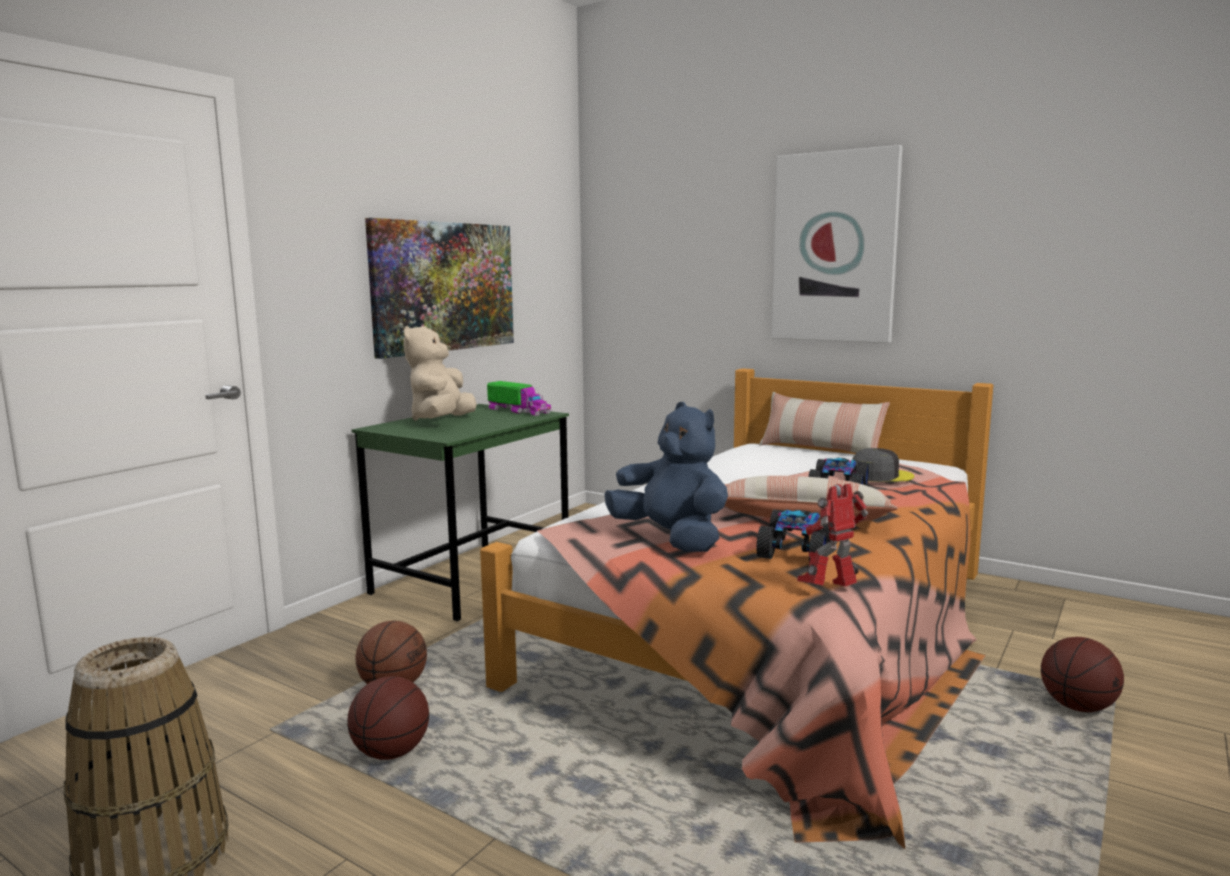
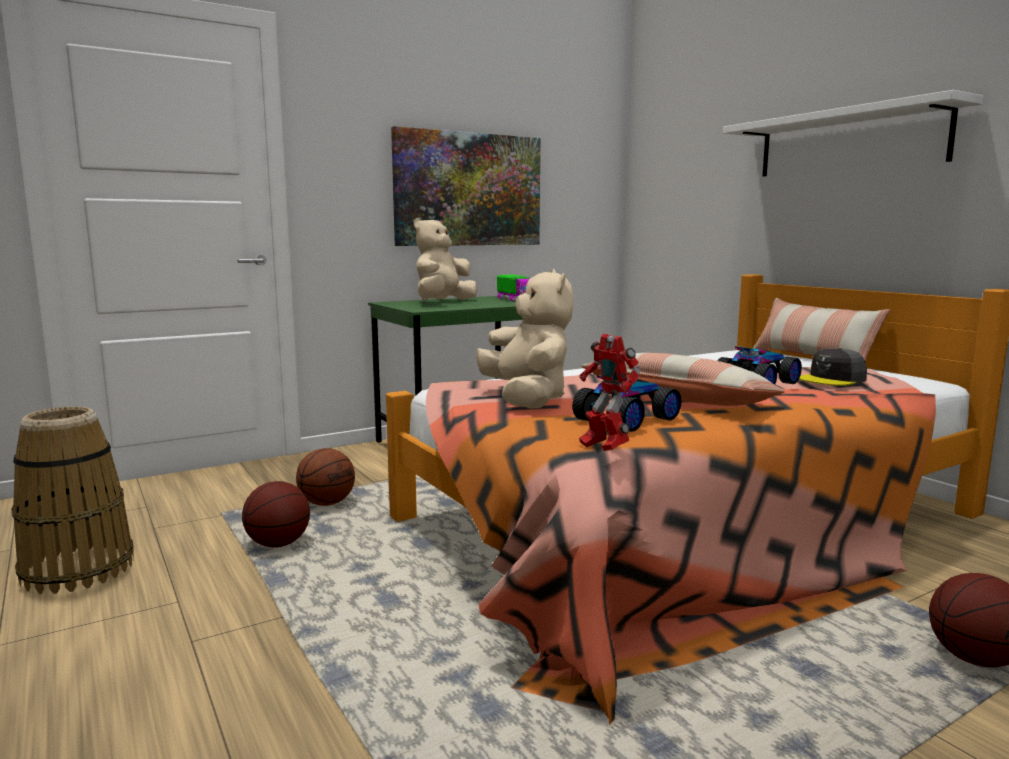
camera: 25 degrees right, 0 degrees up
blue plush toy [605,402,728,552] -> beige plush toy [476,269,573,409]
picture [772,145,903,343] -> white shelf [723,90,983,177]
toy robot [797,484,868,586] -> toy robot turned 120 degrees counterclockwise [579,334,641,451]
grey cap [852,448,914,482] -> grey cap turned 135 degrees clockwise [799,348,867,386]

